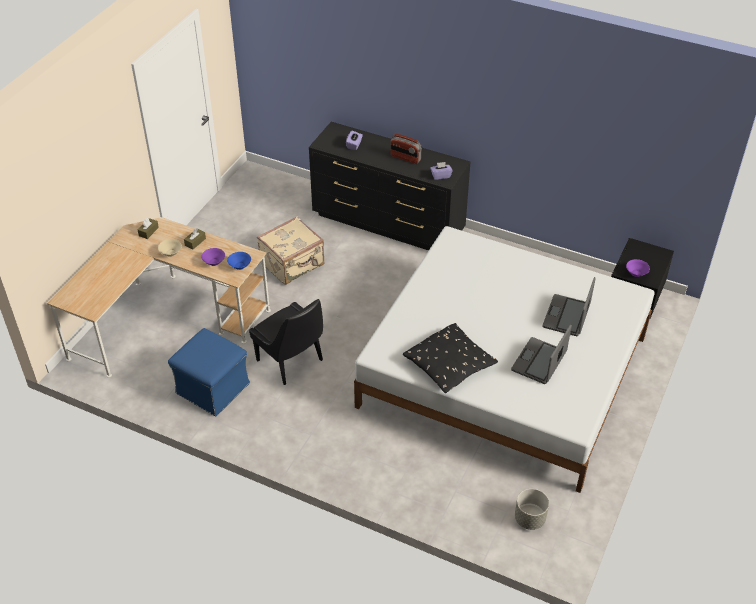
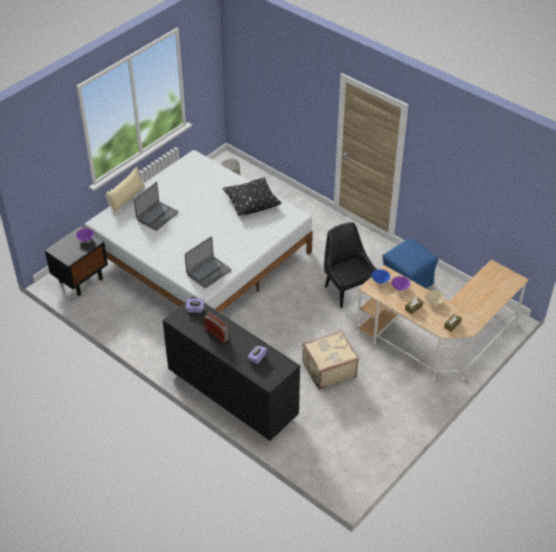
camera: 165 degrees left, 0 degrees up
laptop [511,325,572,384] -> laptop moved to [185,236,231,288]
none -> beige pillow [105,167,145,213]

